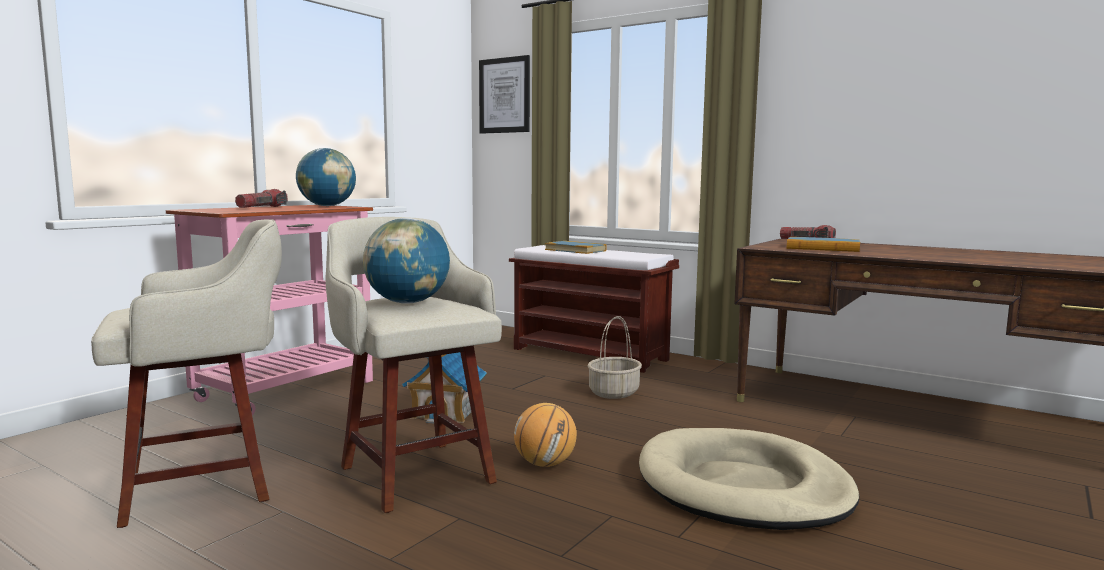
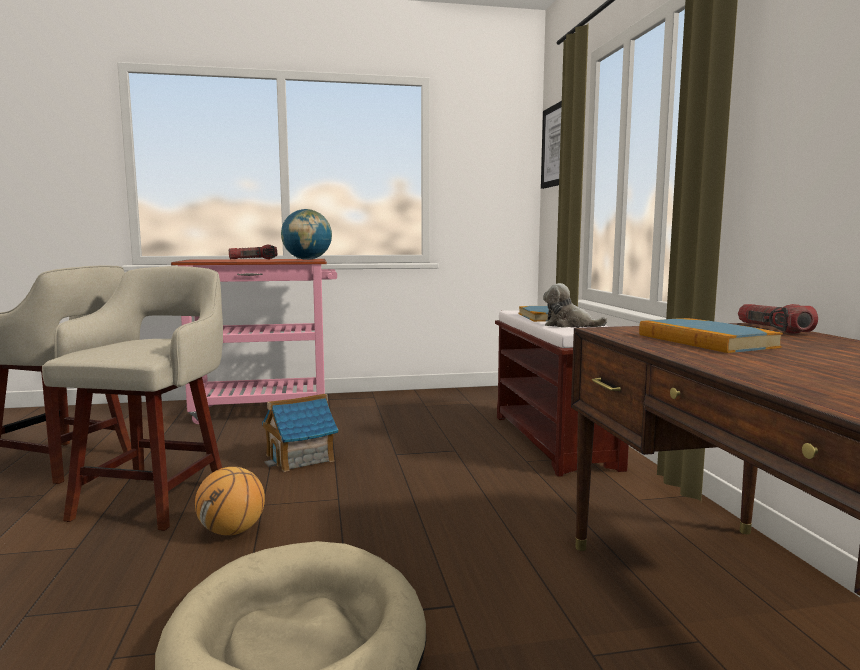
camera: 45 degrees right, 0 degrees up
globe [363,218,450,304] -> none
basket [588,316,642,399] -> none
none -> plush toy [543,283,608,328]

